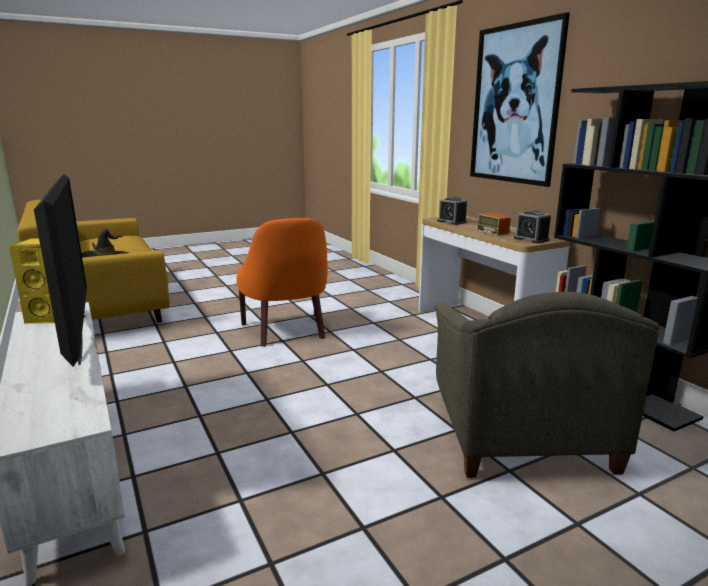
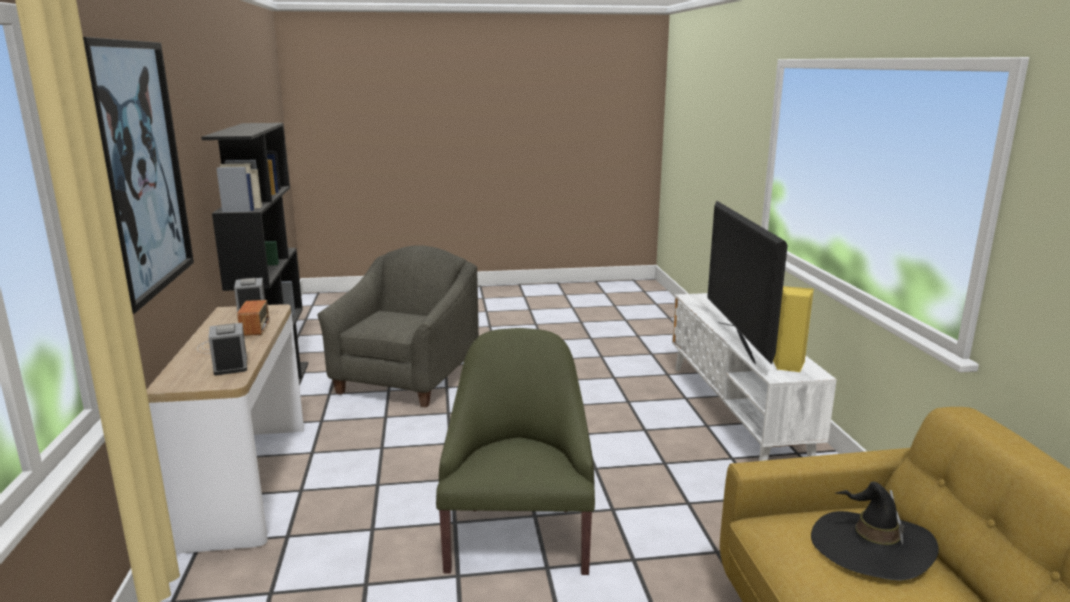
camera: 160 degrees left, 0 degrees up
orange armchair [236,218,328,347] -> green armchair [436,328,595,575]

